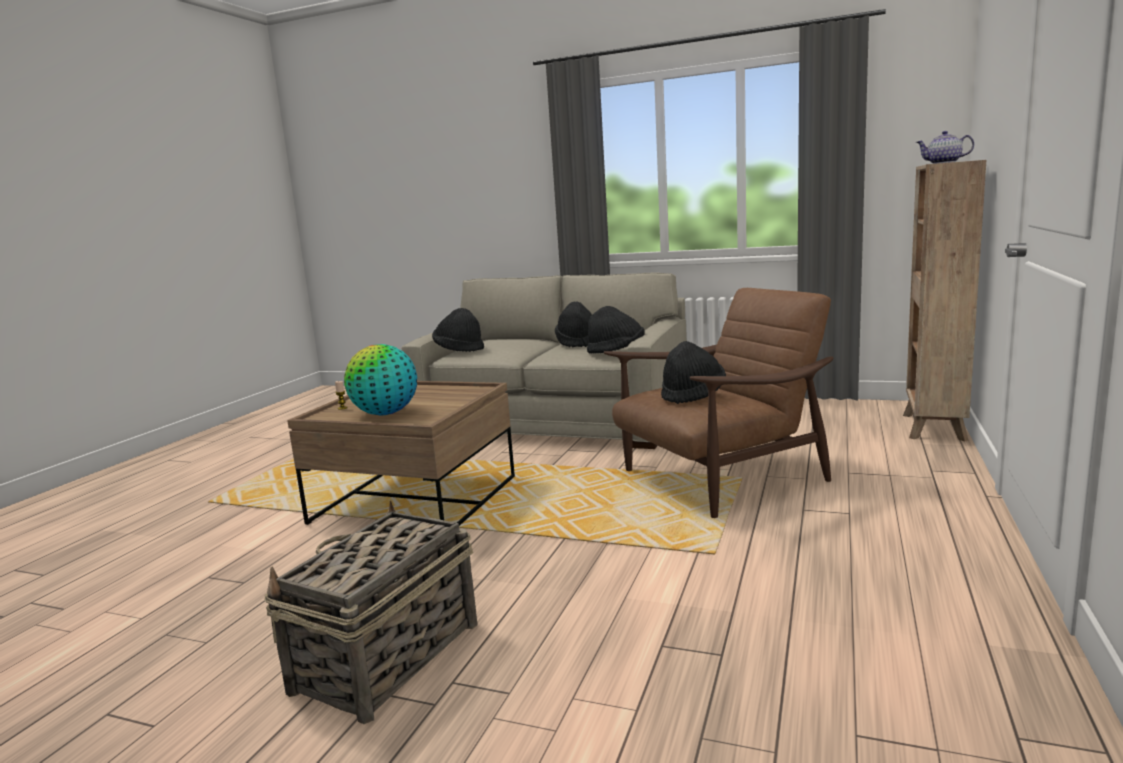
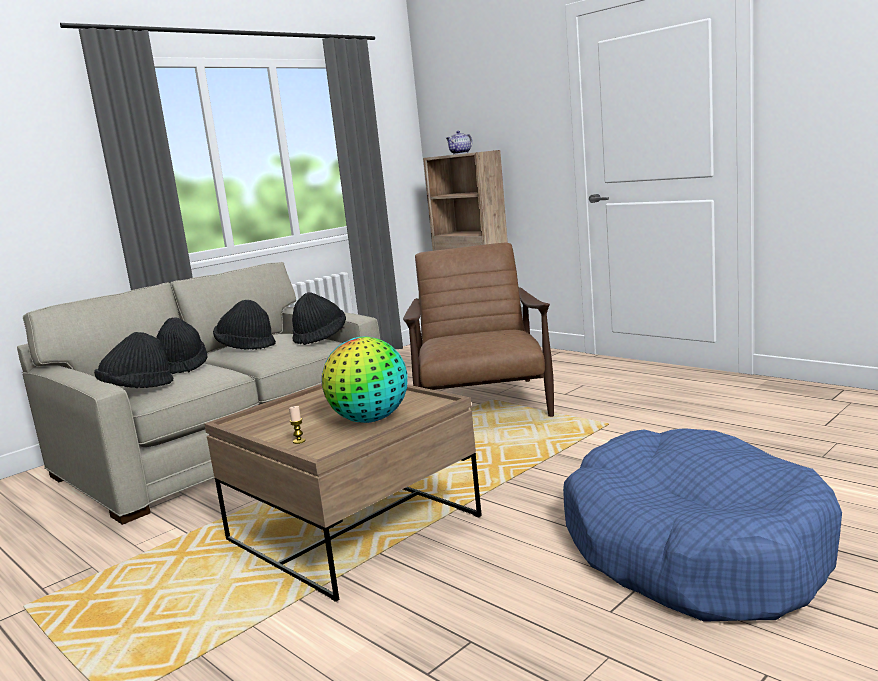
camera: 65 degrees left, 0 degrees up
basket [264,500,477,724] -> blue dog bed [563,428,842,622]
black hat [661,341,726,404] -> black hat moved to [156,317,208,374]

